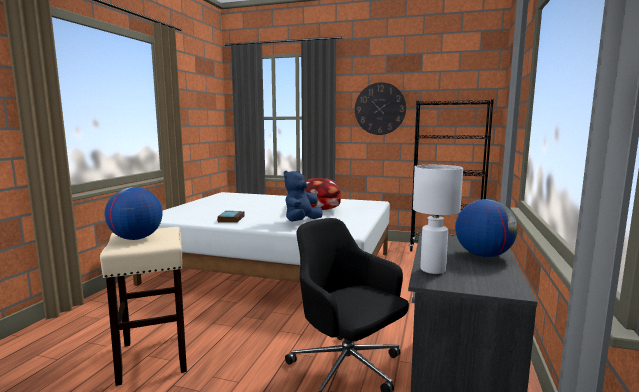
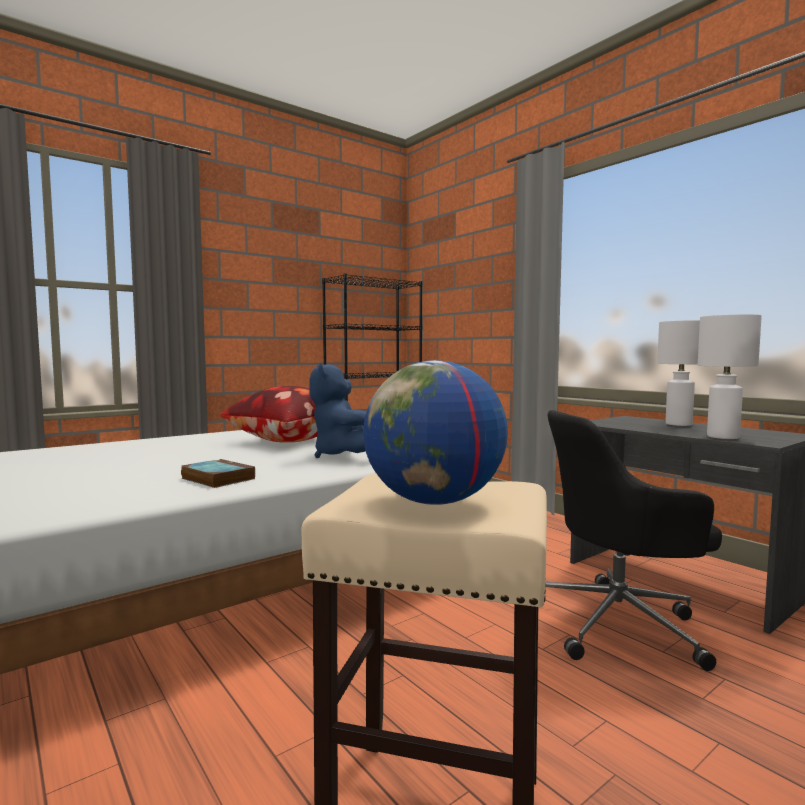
camera: 55 degrees left, 5 degrees down
wall clock [355,82,406,135] -> none
globe [455,199,518,257] -> white table lamp [657,320,700,426]

